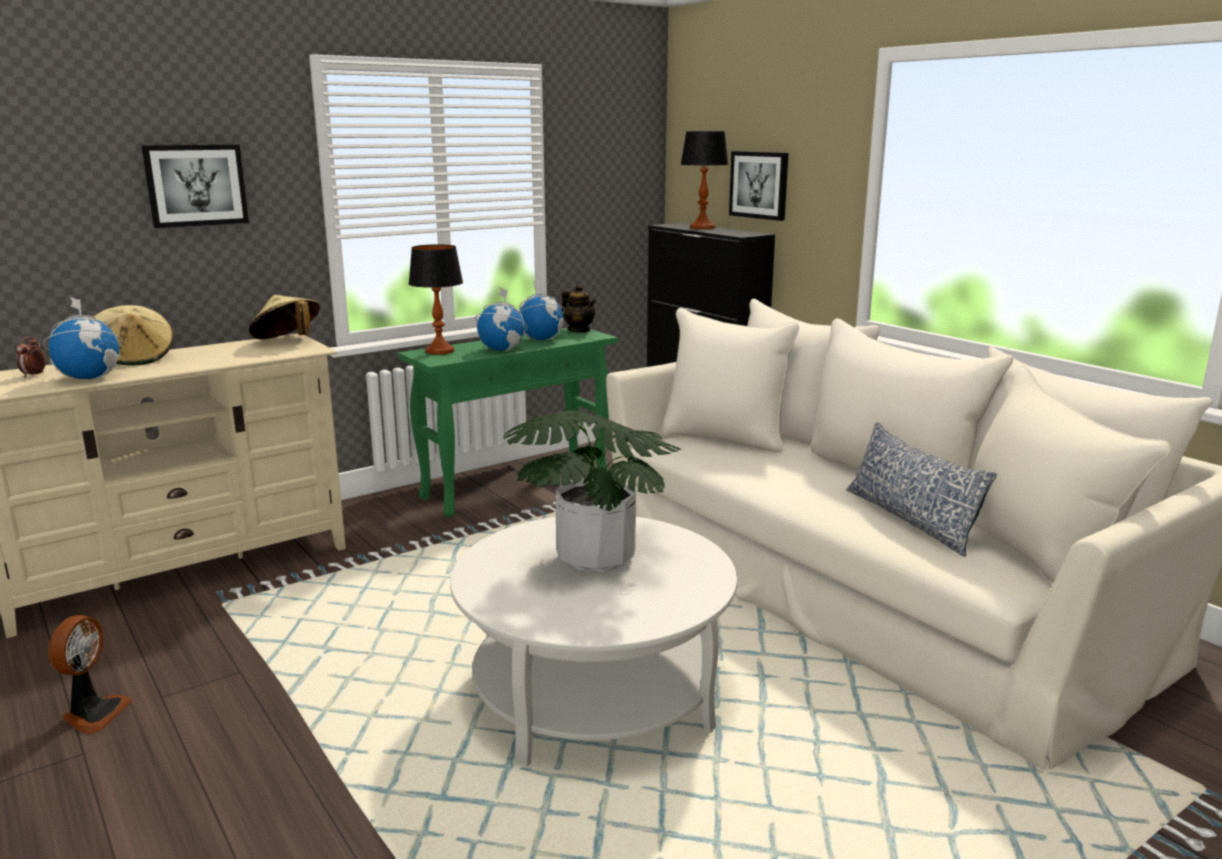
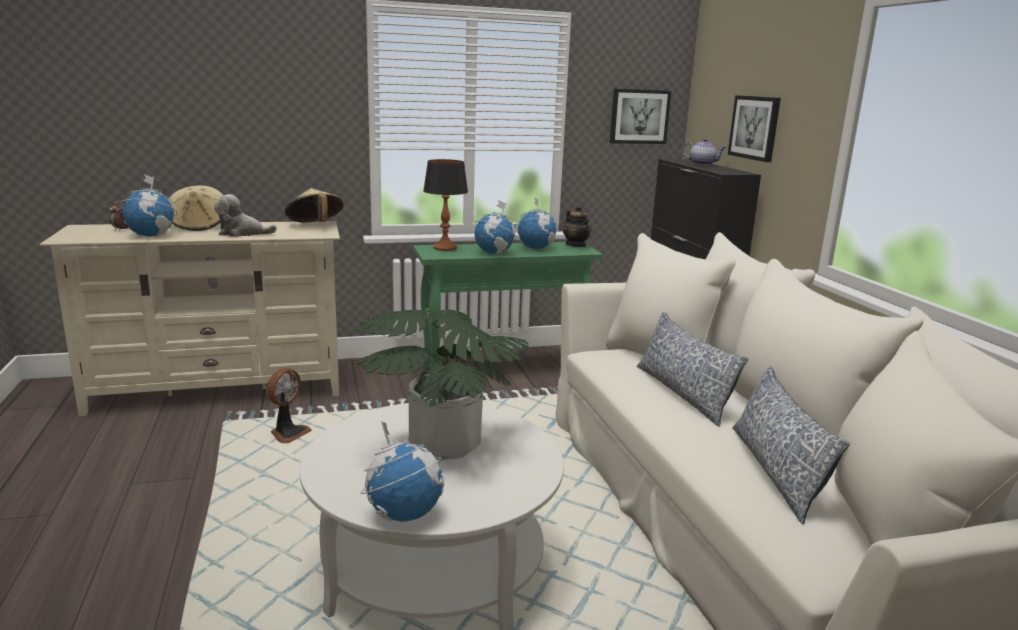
camera: 20 degrees right, 0 degrees up
fan [48,615,133,734] -> fan moved to [266,368,312,443]
picture [141,144,249,228] -> picture moved to [610,89,671,144]
table lamp [681,131,729,229] -> teapot [682,139,726,165]
none -> plush toy [214,194,277,237]
none -> globe [360,421,444,523]
none -> pillow [637,312,749,426]

